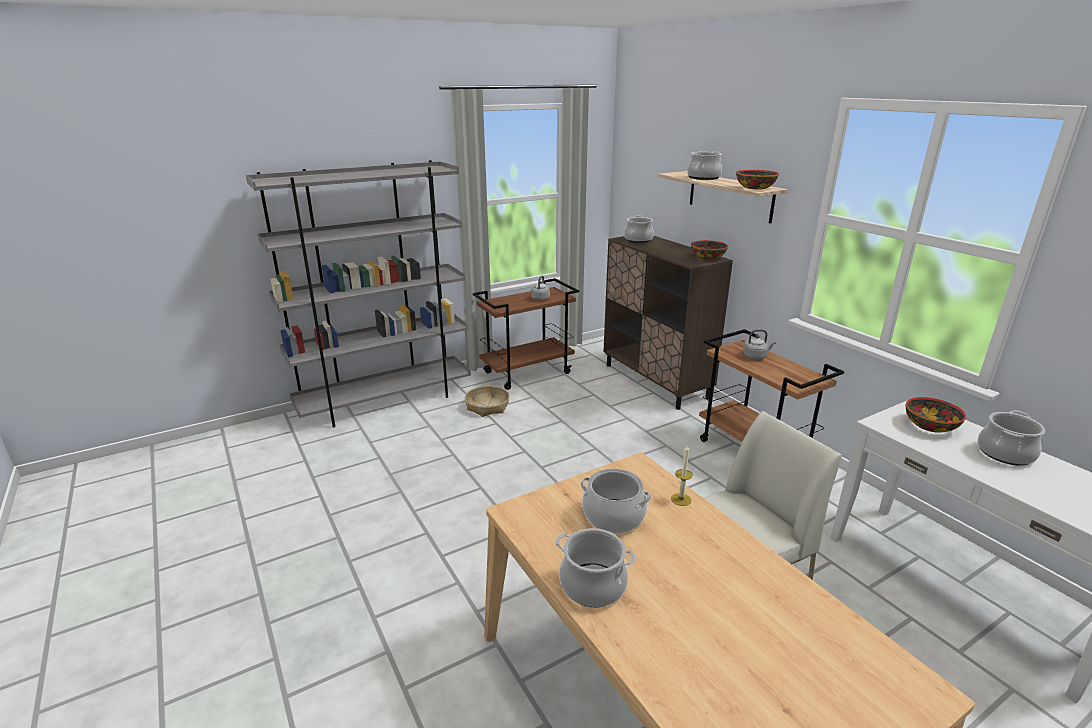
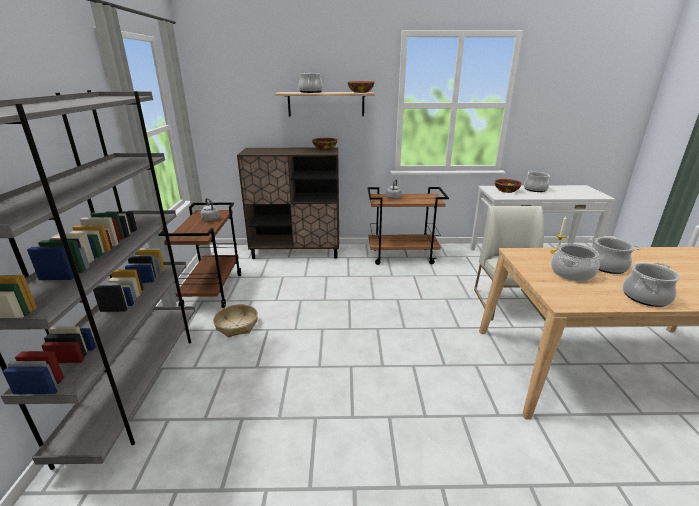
camera: 60 degrees left, 0 degrees up
cooking pot [624,216,654,243] -> cooking pot moved to [589,237,641,274]

